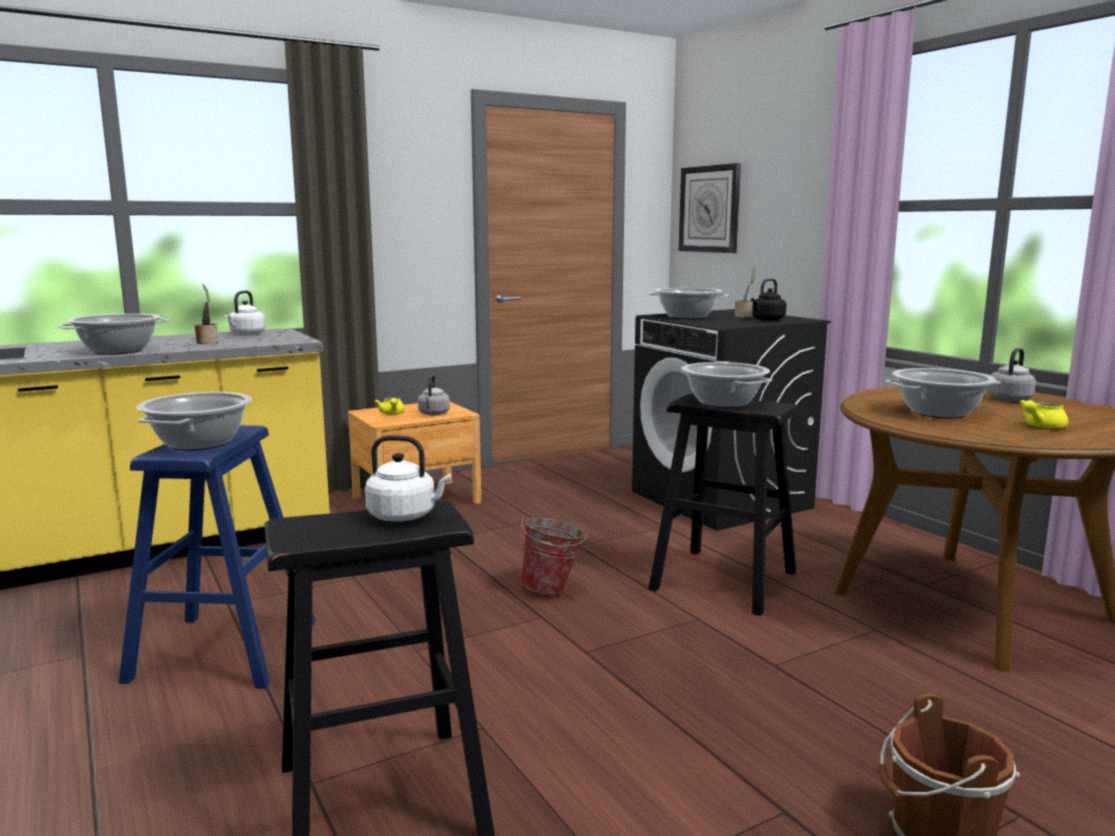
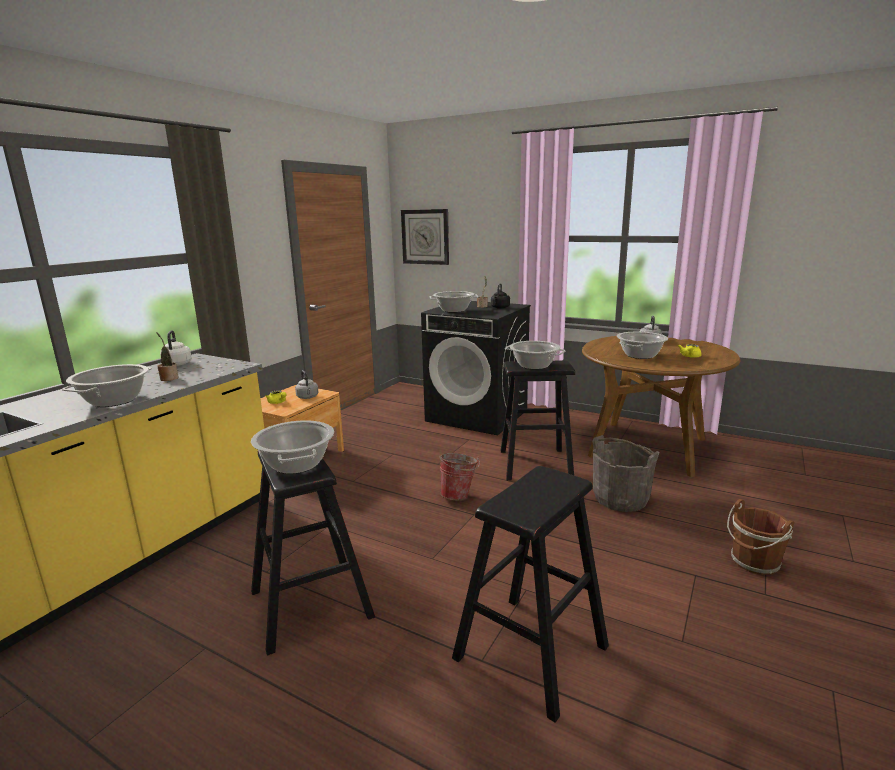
camera: 30 degrees left, 5 degrees up
blue stool [119,425,316,689] -> black stool [251,450,375,656]
white kettle [365,435,451,522] -> none
none -> grey bucket [592,435,659,512]

